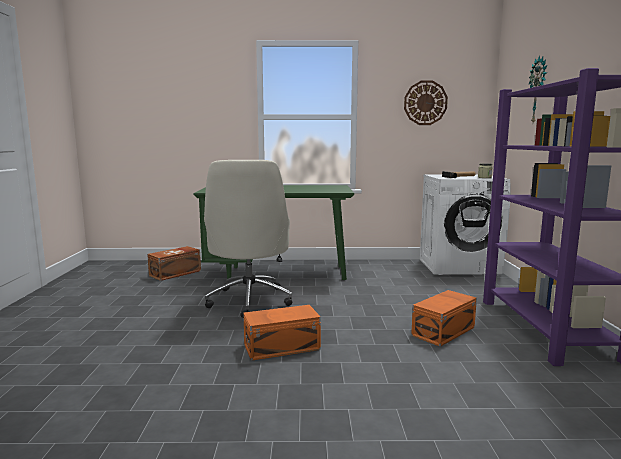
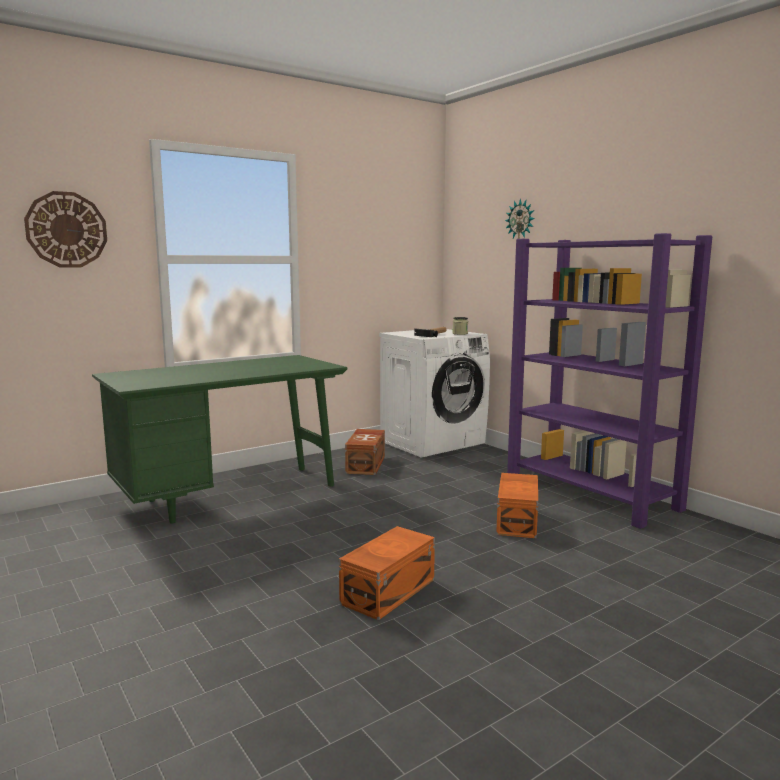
camera: 35 degrees left, 0 degrees up
brown storage box [147,246,201,281] -> brown storage box moved to [345,429,385,475]
beige office chair [204,160,292,318] -> none
wall clock [404,80,448,125] -> wall clock moved to [24,191,107,268]

